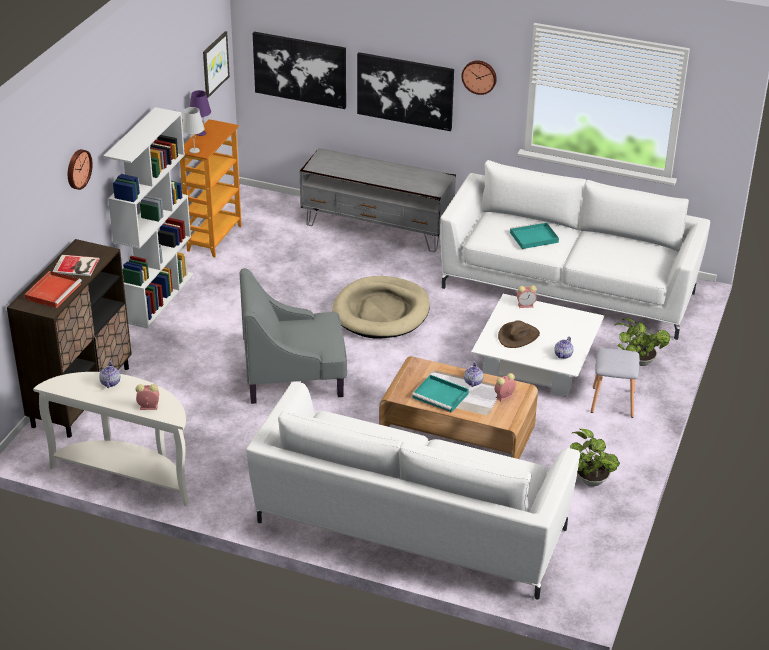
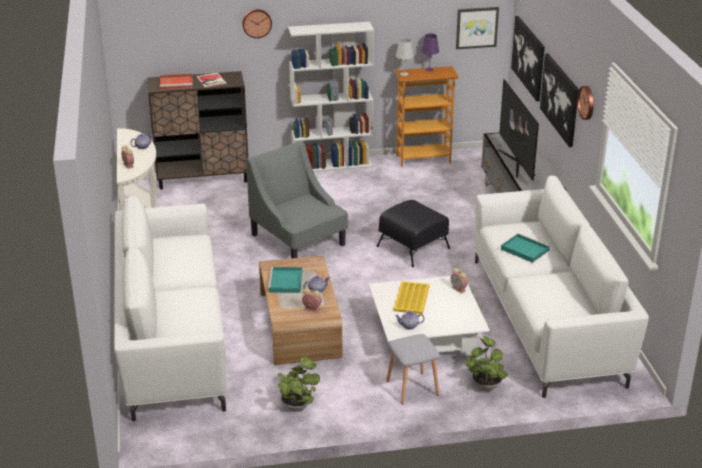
camera: 60 degrees right, 5 degrees down
beige dog bed [332,276,430,338] -> black ottoman [377,200,450,267]
brown hat [498,320,540,348] -> yellow tray [393,281,430,314]
none -> television [498,79,539,181]

